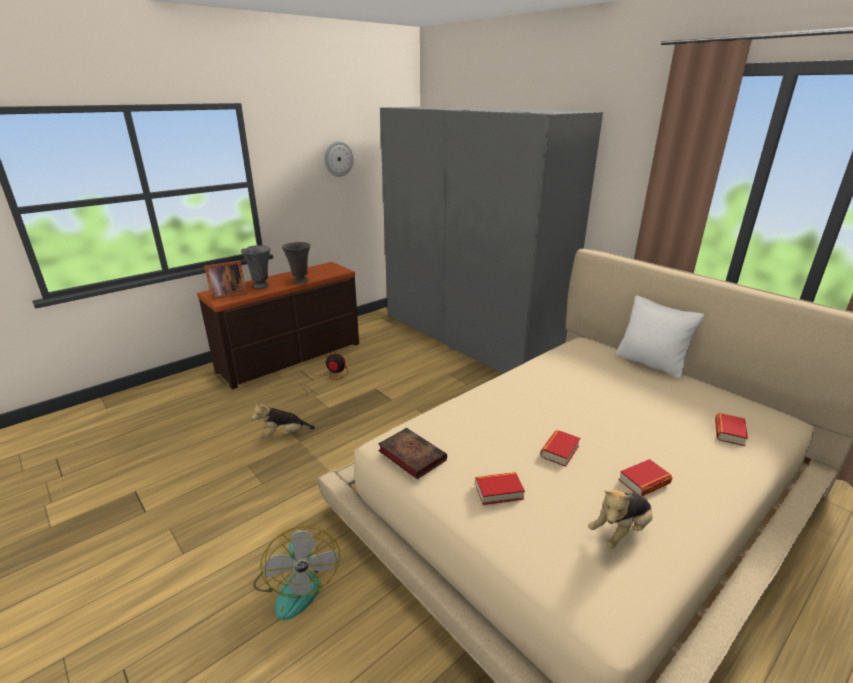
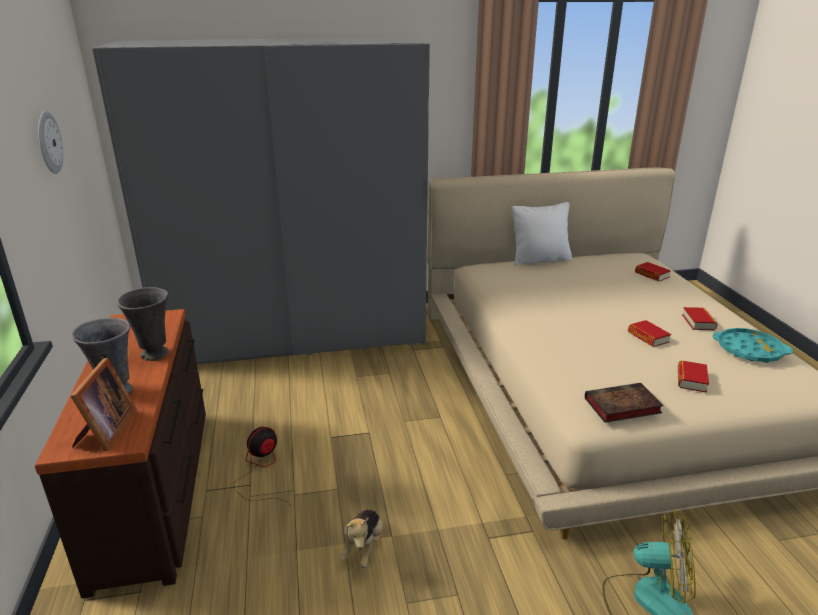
camera: 60 degrees left, 0 degrees up
plush toy [588,490,653,549] -> turquoise tray [713,328,793,363]

